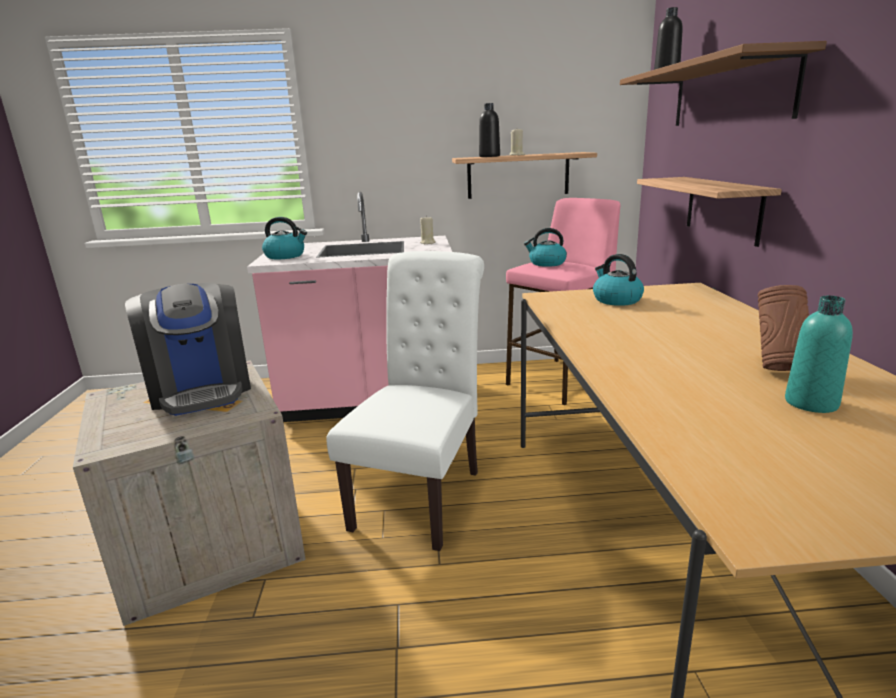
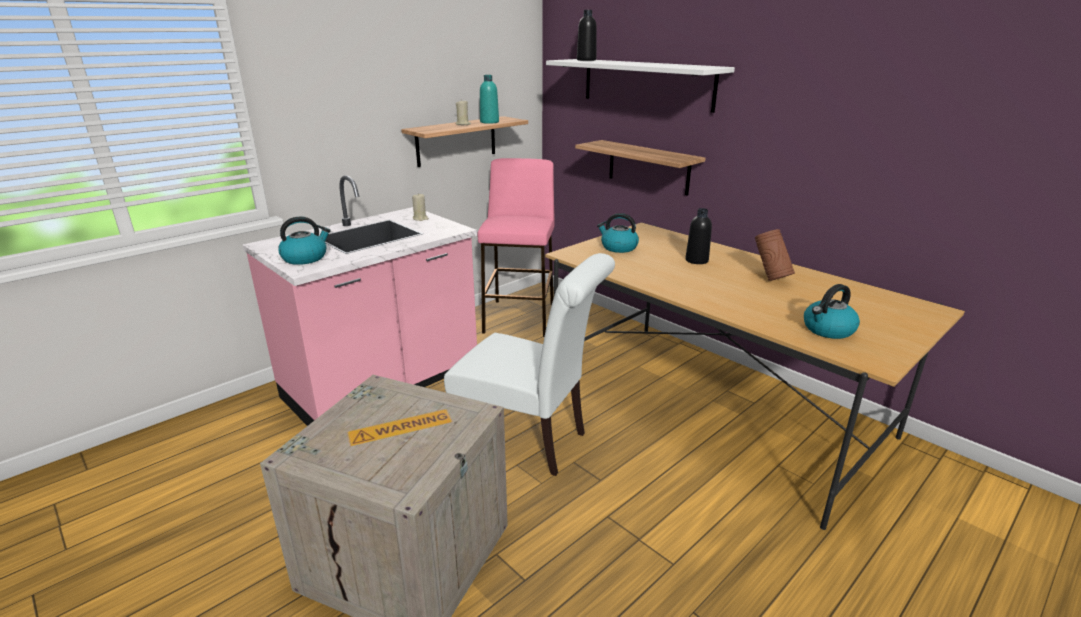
camera: 40 degrees left, 5 degrees up
coffee machine [125,283,251,416] -> none
white chair [326,251,484,551] -> white chair turned 135 degrees clockwise [444,253,615,476]
black bottle [479,103,500,157] -> black bottle moved to [686,208,712,264]
kettle [524,228,567,267] -> kettle moved to [804,284,860,339]
brown shelf [620,41,827,126] -> white shelf [546,59,735,113]
turquoise bottle [785,296,853,413] -> turquoise bottle moved to [480,75,499,124]

